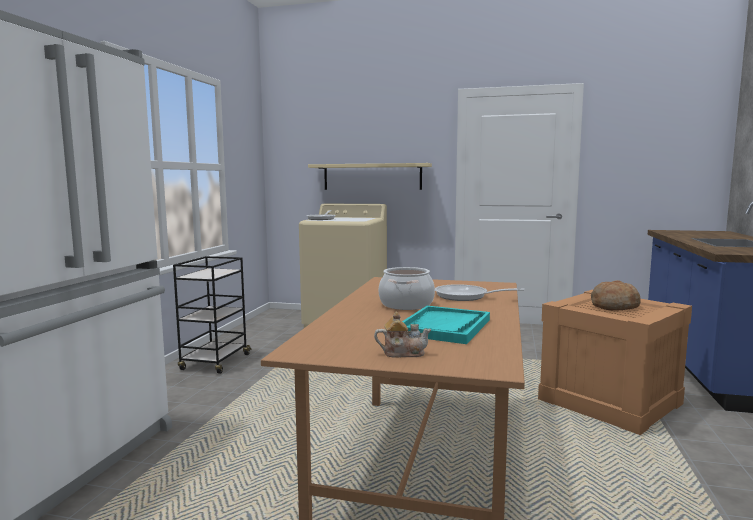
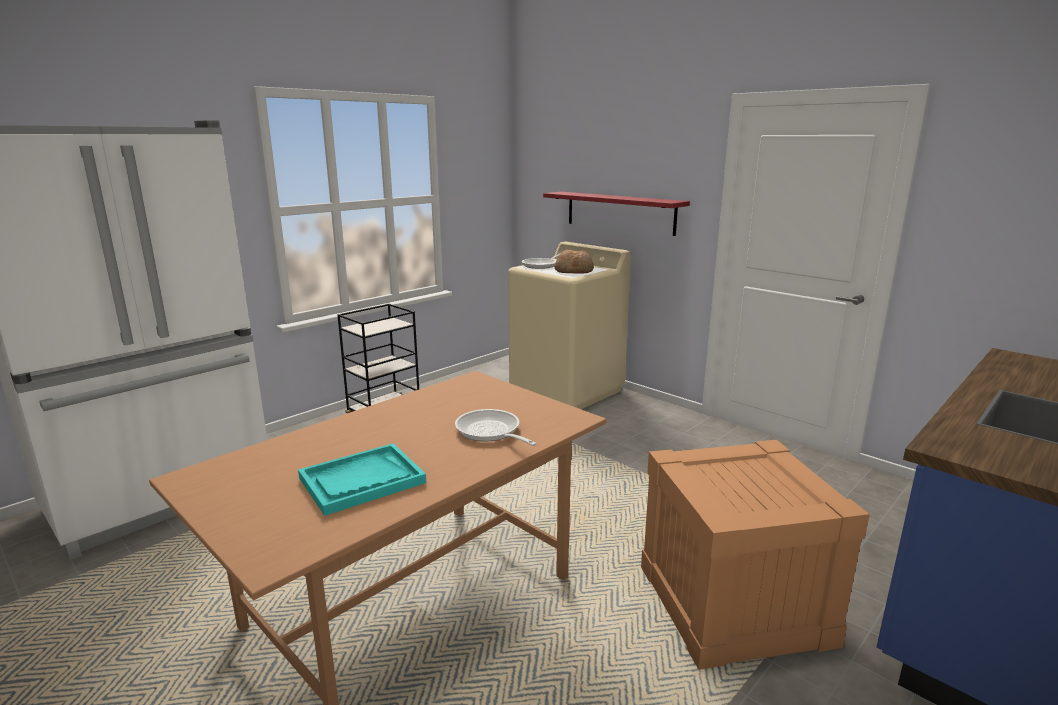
camera: 30 degrees right, 10 degrees up
beige shelf [308,163,432,190] -> red shelf [543,192,690,236]
teapot [374,312,432,358] -> none
cooking pot [378,267,435,310] -> none
bread [591,280,641,311] -> bread moved to [555,250,594,274]

